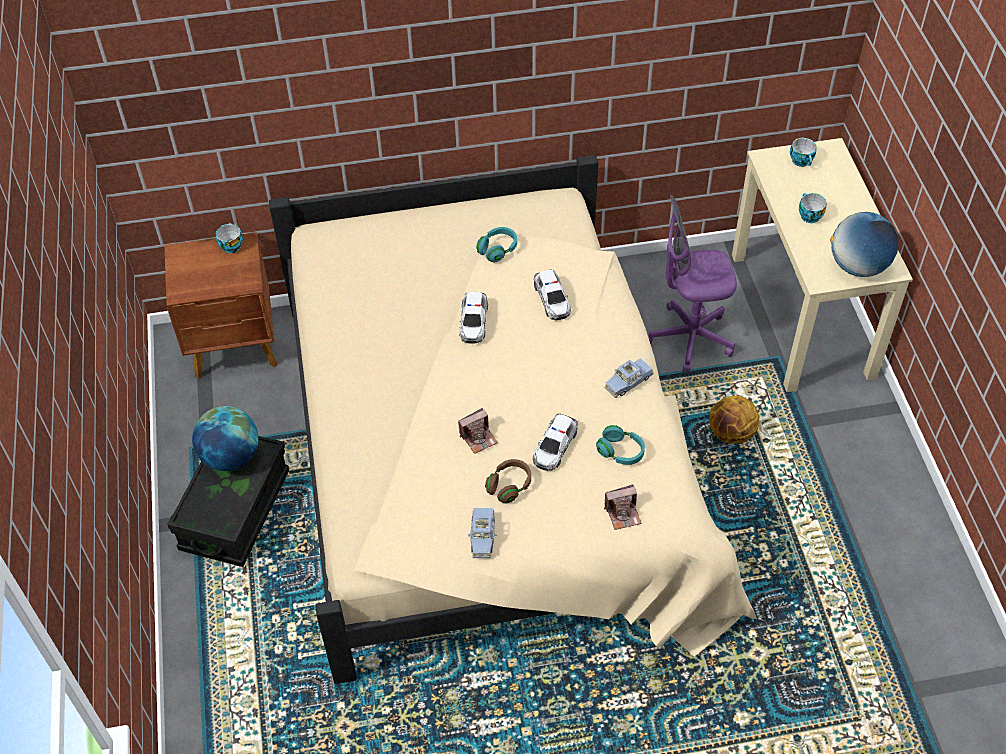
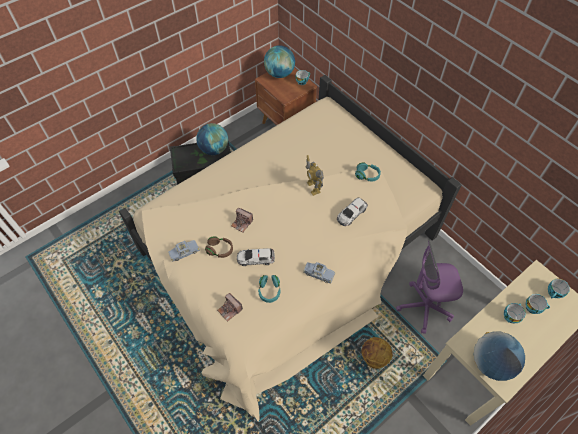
camera: 60 degrees right, 5 degrees up
toy car [459,292,488,343] -> toy robot [306,155,324,196]
purple office chair [648,195,737,373] -> purple office chair turned 60 degrees counterclockwise [396,241,463,334]
none -> globe [264,45,295,78]
none -> cup [526,294,550,314]

